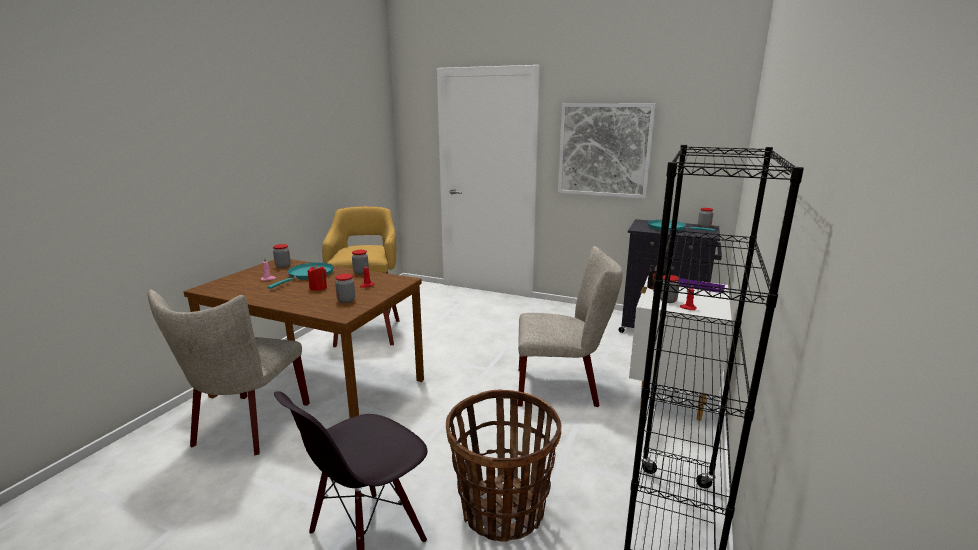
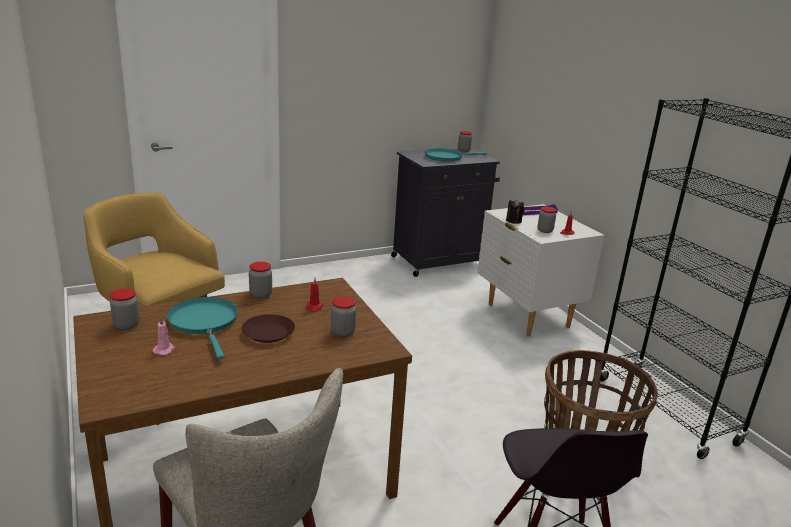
camera: 50 degrees left, 5 degrees up
red candle [308,265,327,291] -> brown plate [242,314,295,343]
beige chair [518,246,623,407] -> none
picture [558,103,656,199] -> none

